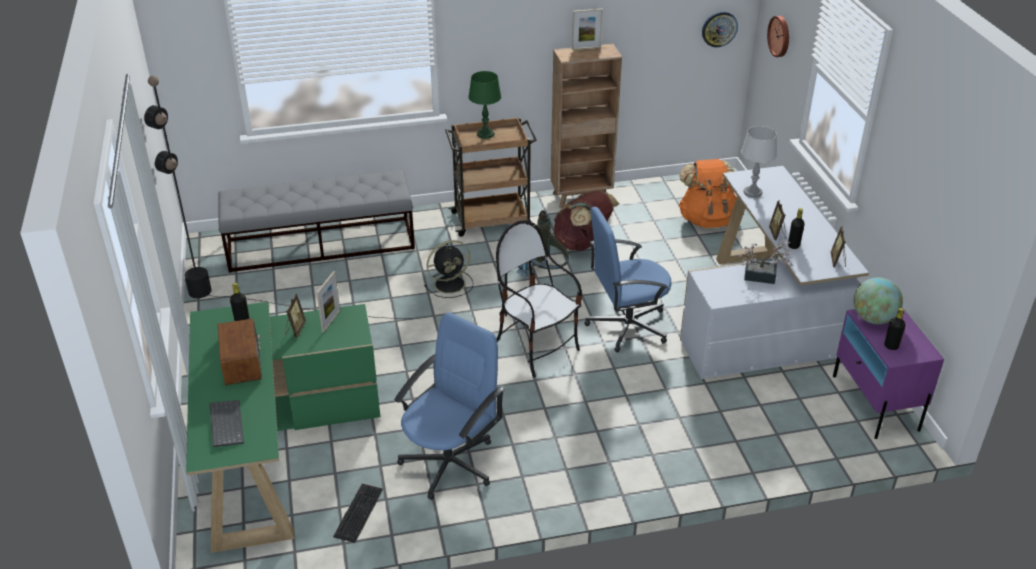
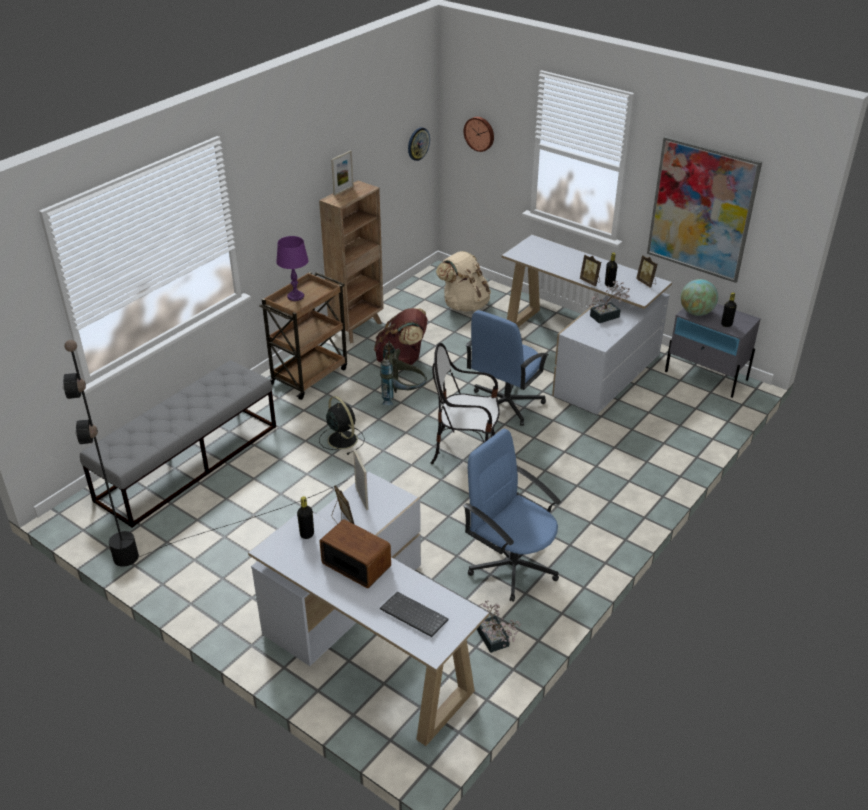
camera: 40 degrees left, 0 degrees up
green desk [186,302,380,553] -> white desk [248,472,489,746]
keyboard [333,484,383,543] -> potted plant [477,600,521,653]
blue office chair [394,312,504,500] -> blue office chair turned 45 degrees counterclockwise [463,429,561,602]
black fan [424,240,473,298] -> black fan turned 60 degrees counterclockwise [319,396,365,455]
green table lamp [469,71,501,139] -> purple table lamp [276,236,309,301]
orange backpack [678,159,737,228] -> beige backpack [436,251,491,312]
grey table lamp [741,126,777,198] -> none
purple nightstand [833,307,944,439] -> grey nightstand [665,304,761,398]
none -> picture [647,136,762,283]

